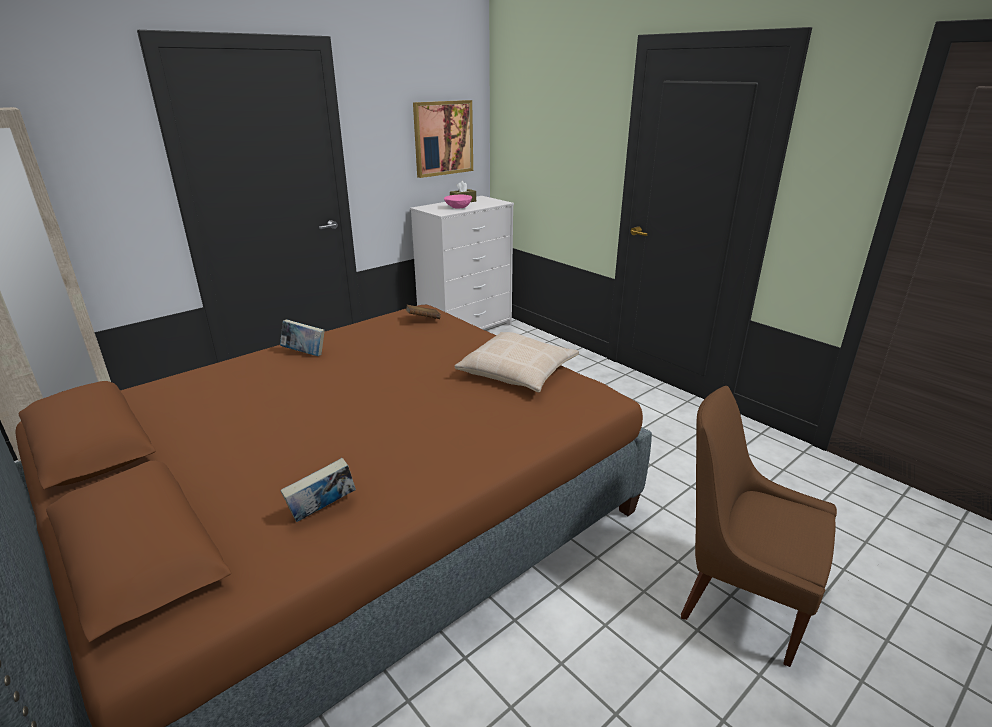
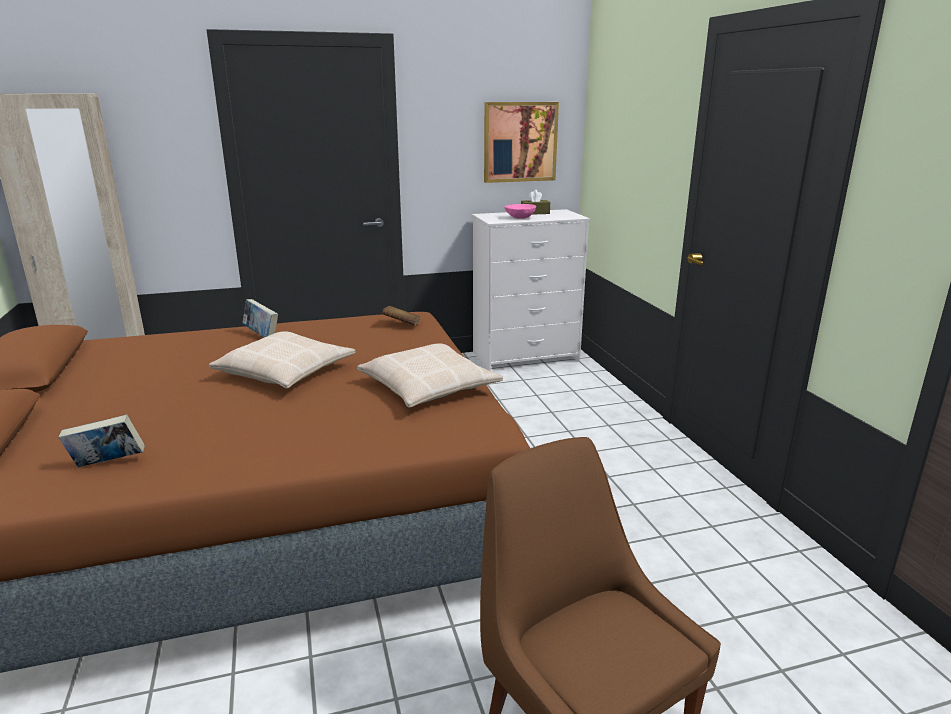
camera: 25 degrees right, 5 degrees down
none -> beige pillow [209,331,355,388]

